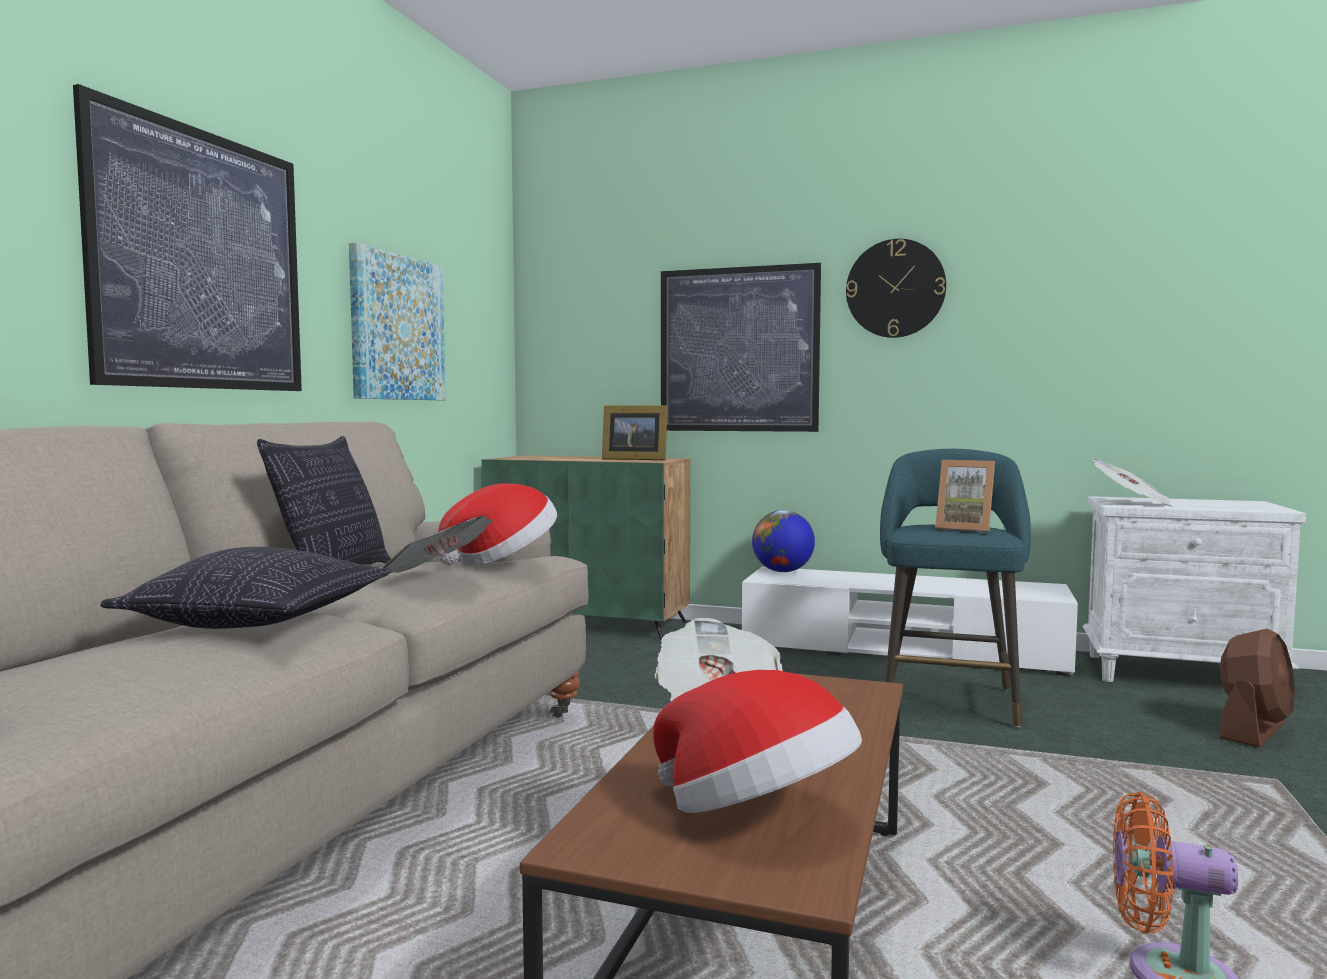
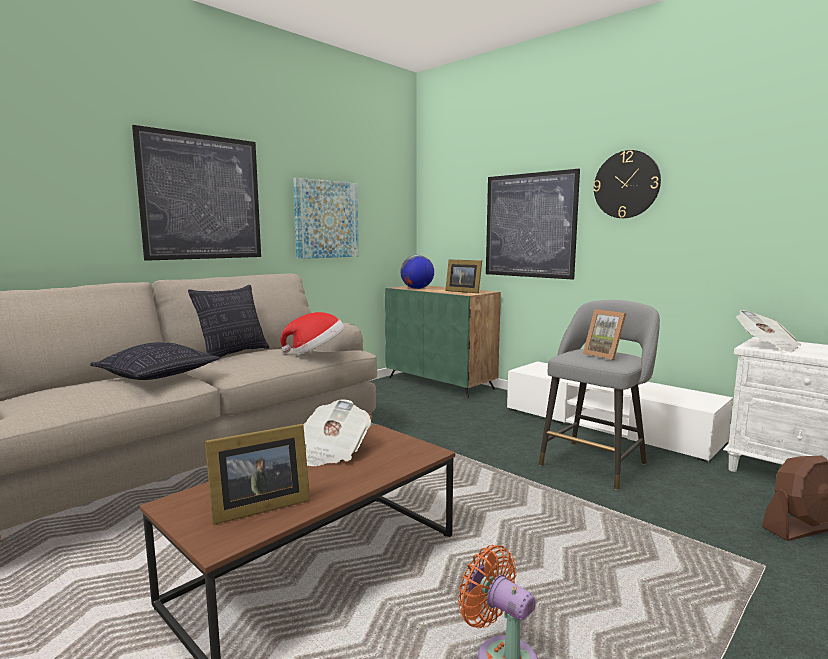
camera: 25 degrees right, 5 degrees up
newspaper [382,515,492,573] -> none
hat [653,670,862,813] -> picture frame [205,424,310,525]
globe [752,510,815,572] -> globe moved to [400,255,434,289]
turquoise stool [880,449,1031,728] -> grey stool [539,300,660,490]

